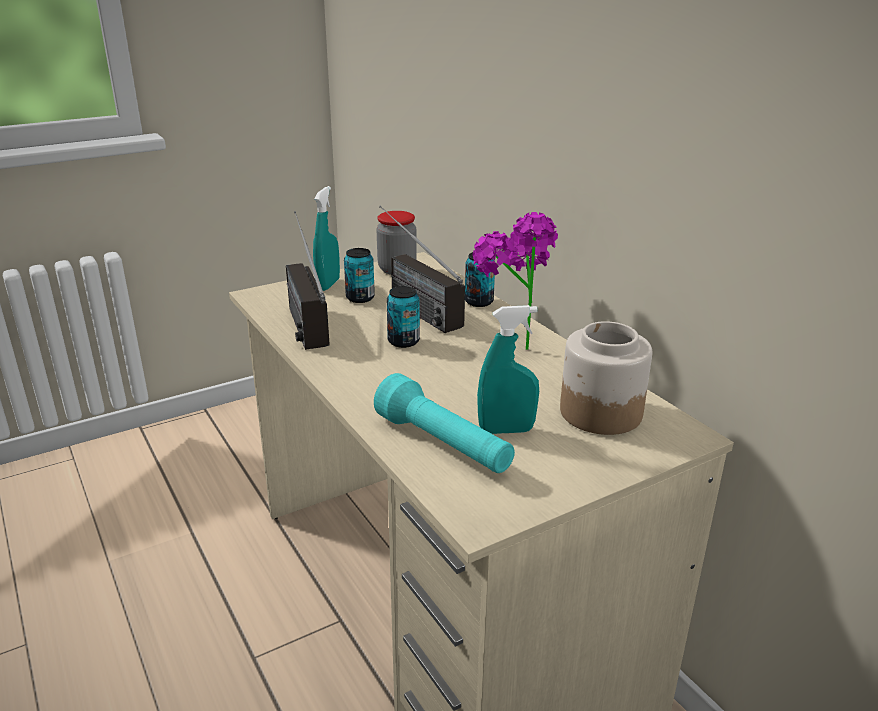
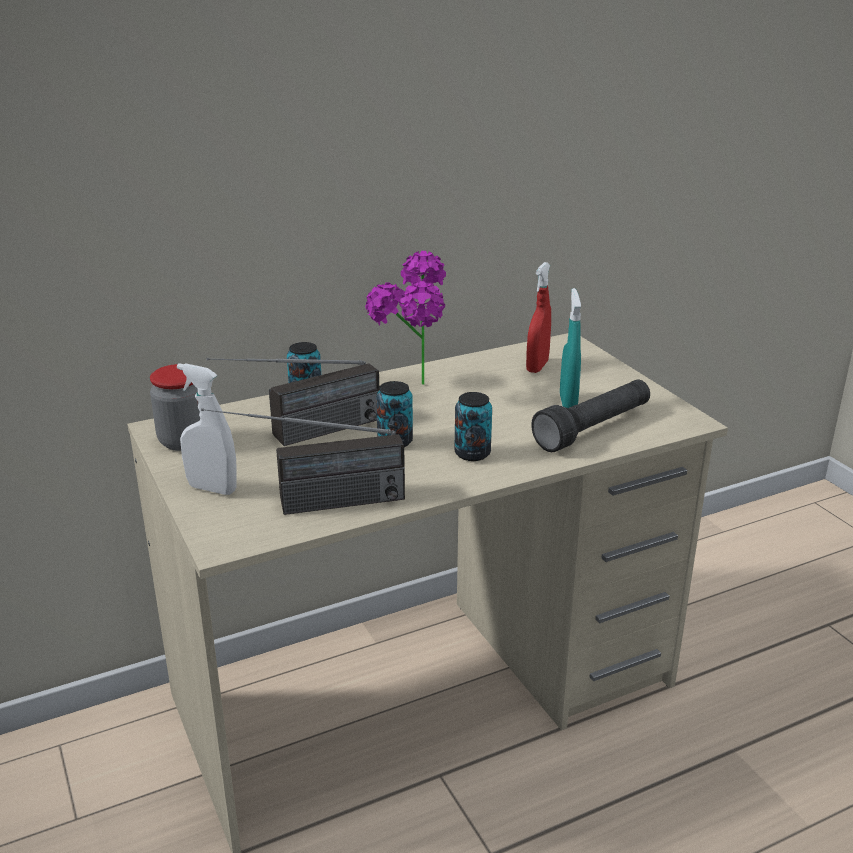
camera: 85 degrees left, 0 degrees up
turquoise spray bottle [313,186,340,291] -> white spray bottle [177,363,237,495]
can [344,248,375,303] -> can moved to [454,392,492,461]
turquoise flashlight [374,373,515,473] -> black flashlight [531,380,650,452]
jar [560,321,652,435] -> red spray bottle [526,262,551,373]

